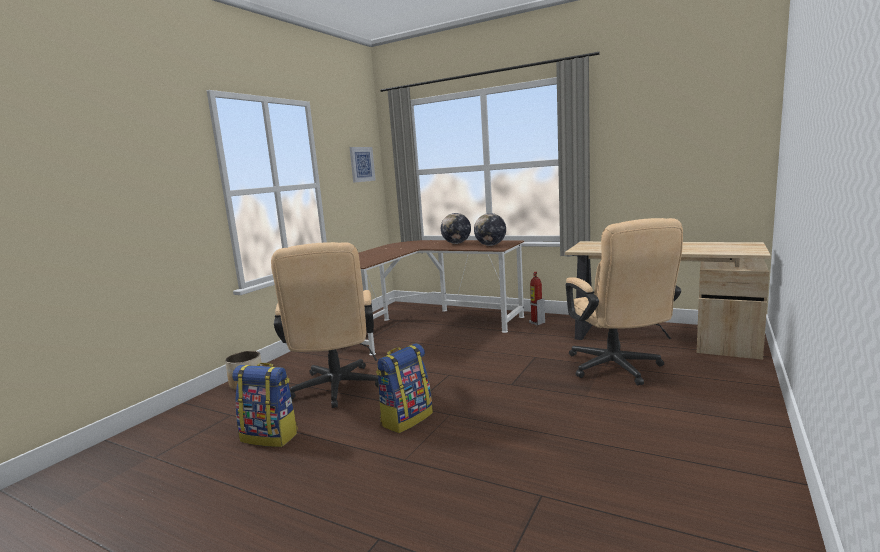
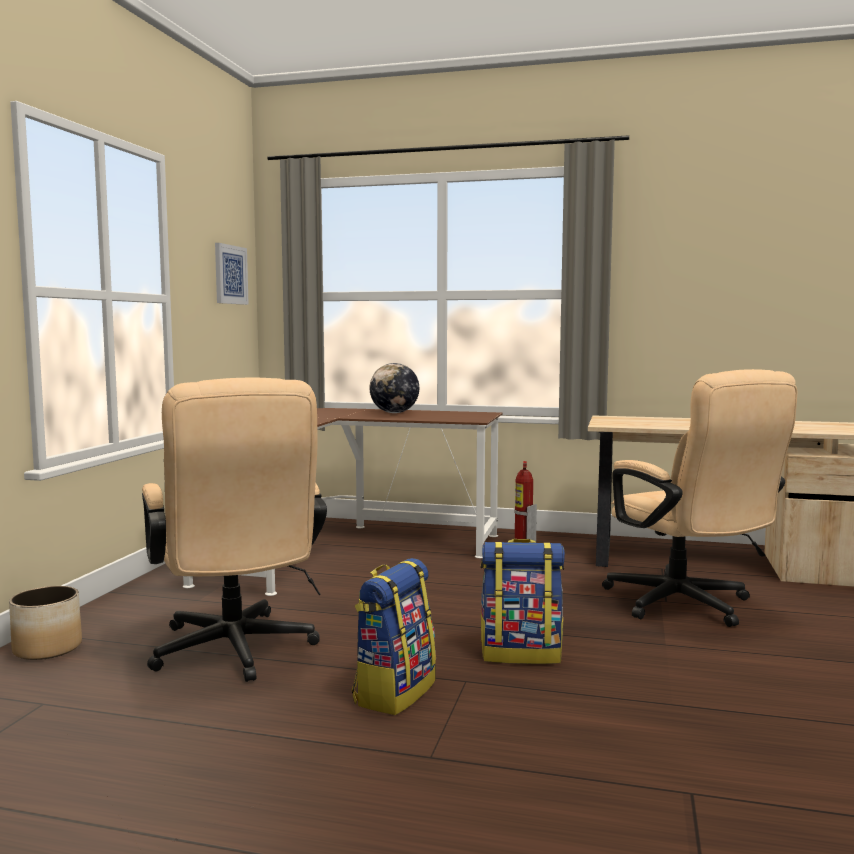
camera: 15 degrees left, 5 degrees down
backpack [232,363,298,447] -> backpack moved to [481,539,565,664]
globe [474,213,506,246] -> none

